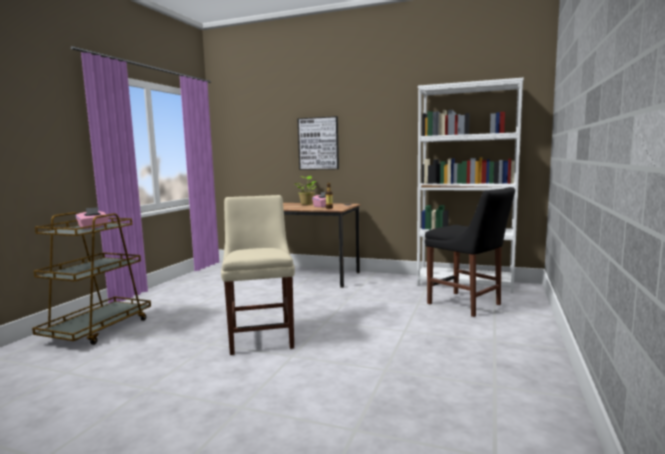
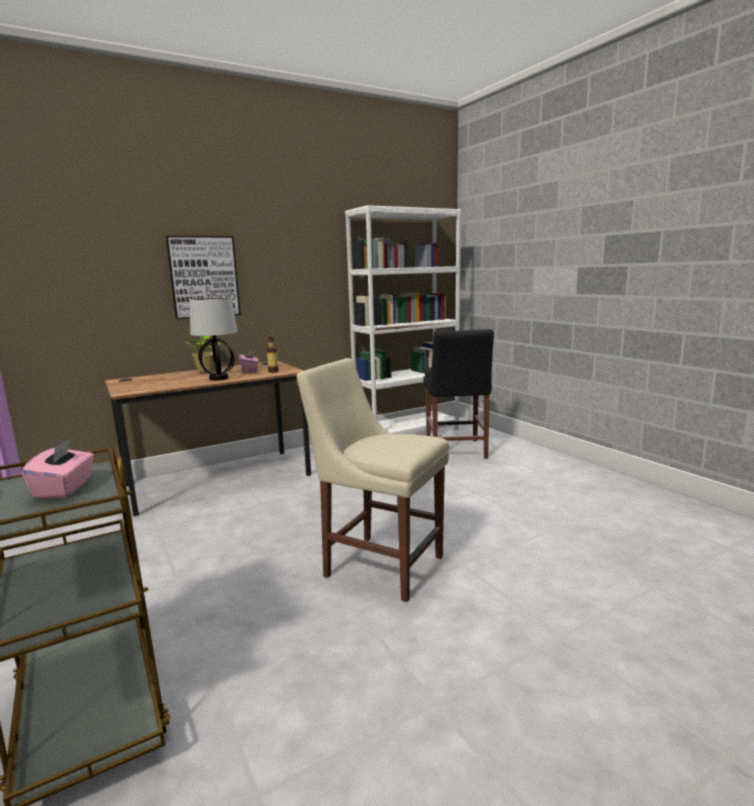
camera: 50 degrees left, 5 degrees up
black chair [425,187,515,317] -> black chair turned 90 degrees clockwise [423,329,494,459]
none -> table lamp [189,297,237,380]

